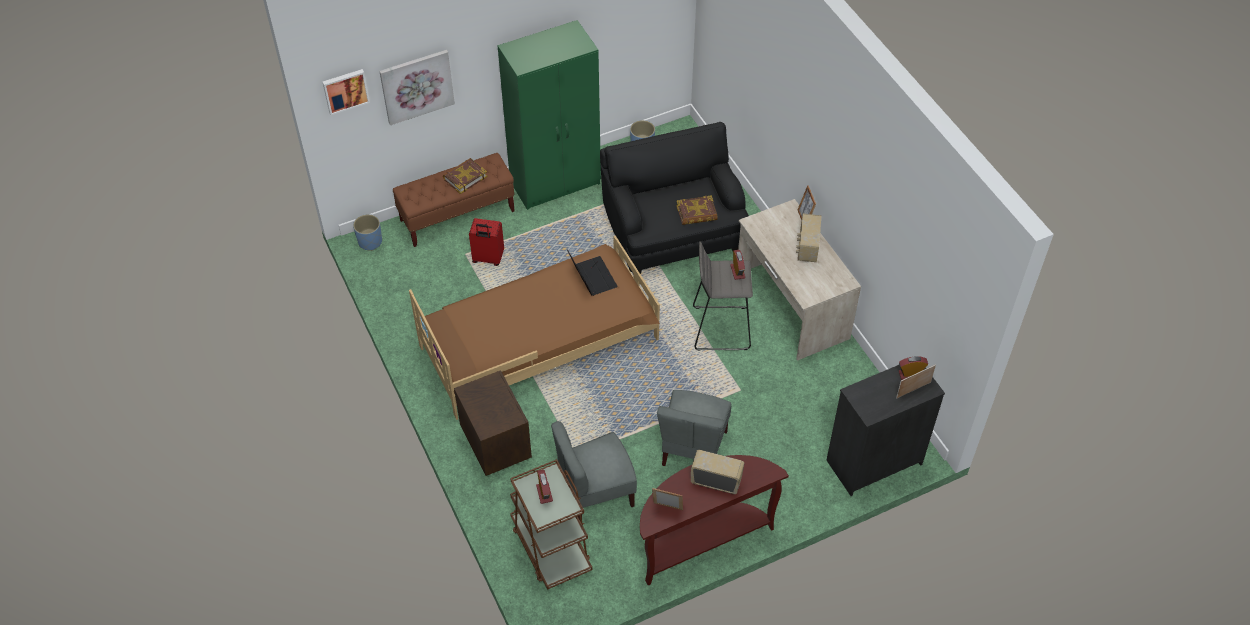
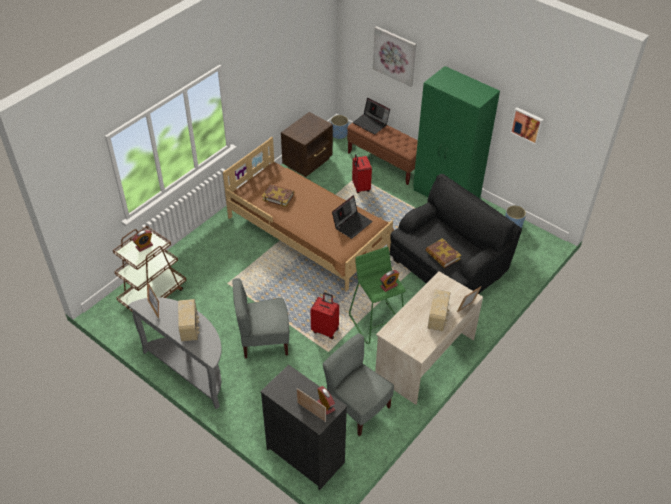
camera: 65 degrees right, 5 degrees down
picture [322,69,370,115] -> picture moved to [510,107,544,145]
book [443,158,488,194] -> book moved to [262,184,295,207]
brown nightstand [454,370,532,476] -> brown nightstand moved to [281,112,333,177]
grey chair [551,421,637,520] -> grey chair moved to [323,333,394,436]
brown console table [640,455,789,585] -> grey console table [128,297,222,410]
grey stool [693,242,753,350] -> green stool [349,247,406,344]
radio [796,214,821,262] -> radio turned 120 degrees clockwise [428,289,450,331]
none -> red suitcase [310,292,339,339]
none -> laptop [353,98,390,135]

